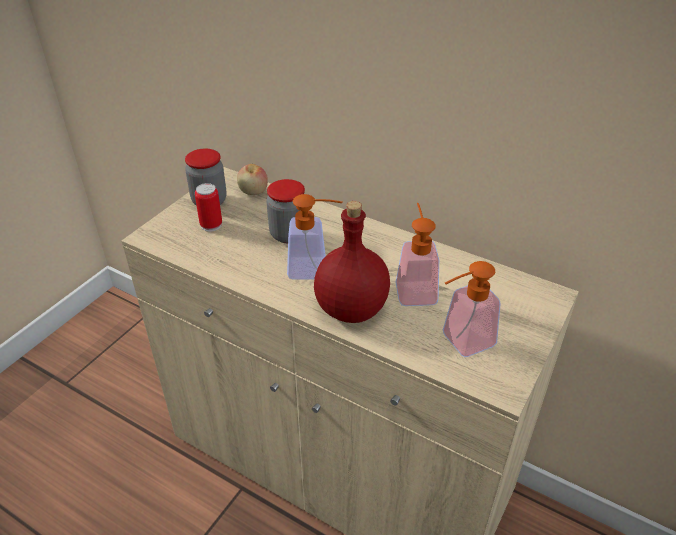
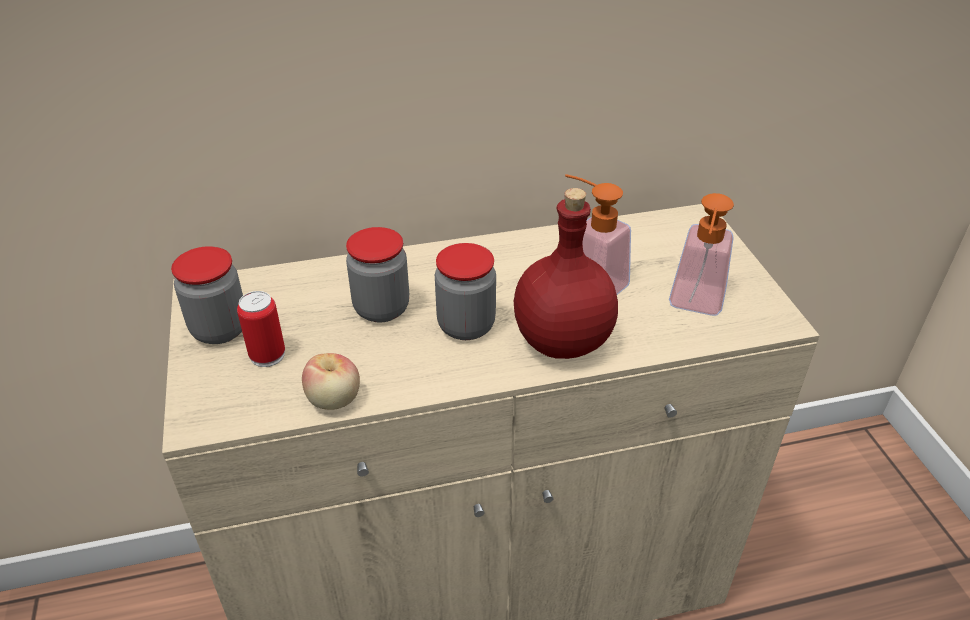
camera: 45 degrees left, 0 degrees up
apple [237,164,268,195] -> apple moved to [302,353,360,410]
soap dispenser [287,194,343,279] -> jar [435,243,496,340]

